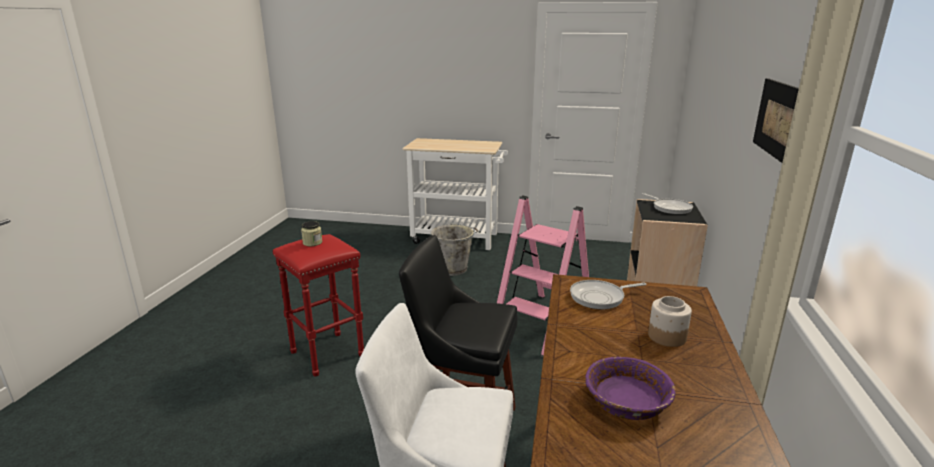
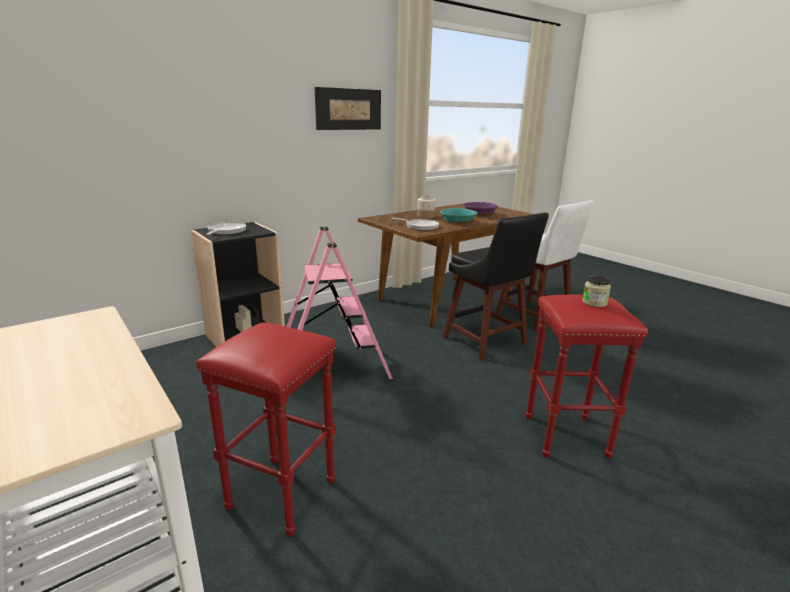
camera: 140 degrees left, 0 degrees up
grey bucket [431,224,479,276] -> red stool [196,323,336,536]
none -> turquoise bowl [440,208,478,223]

